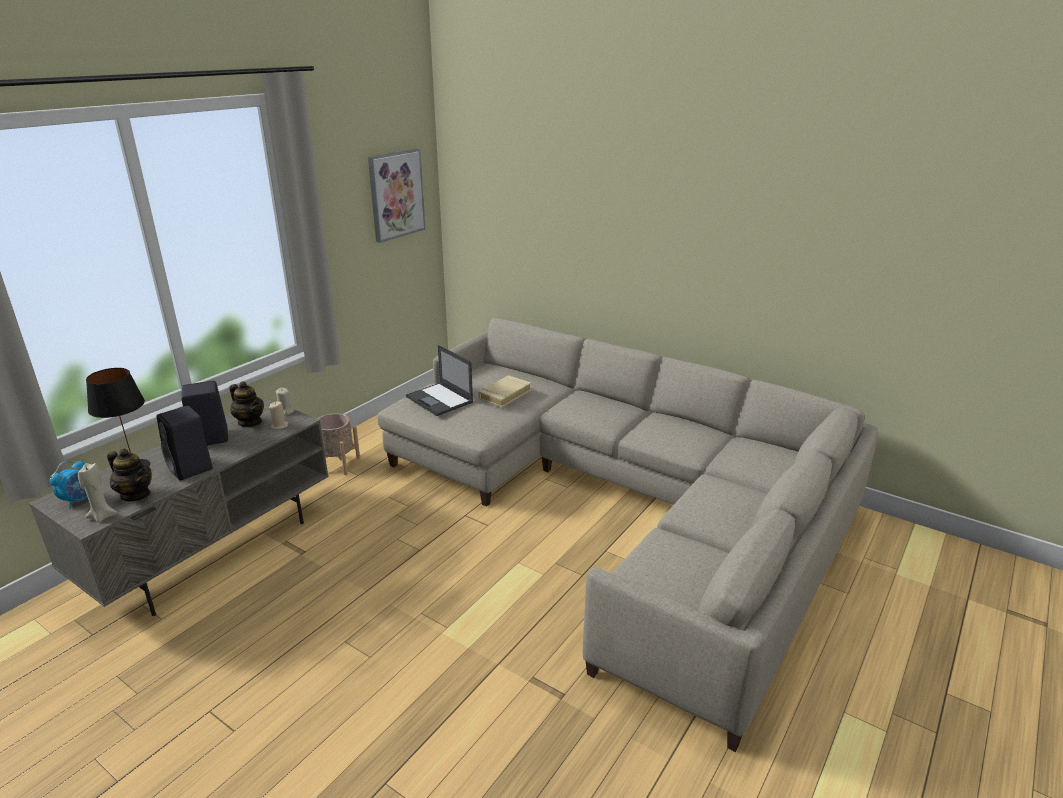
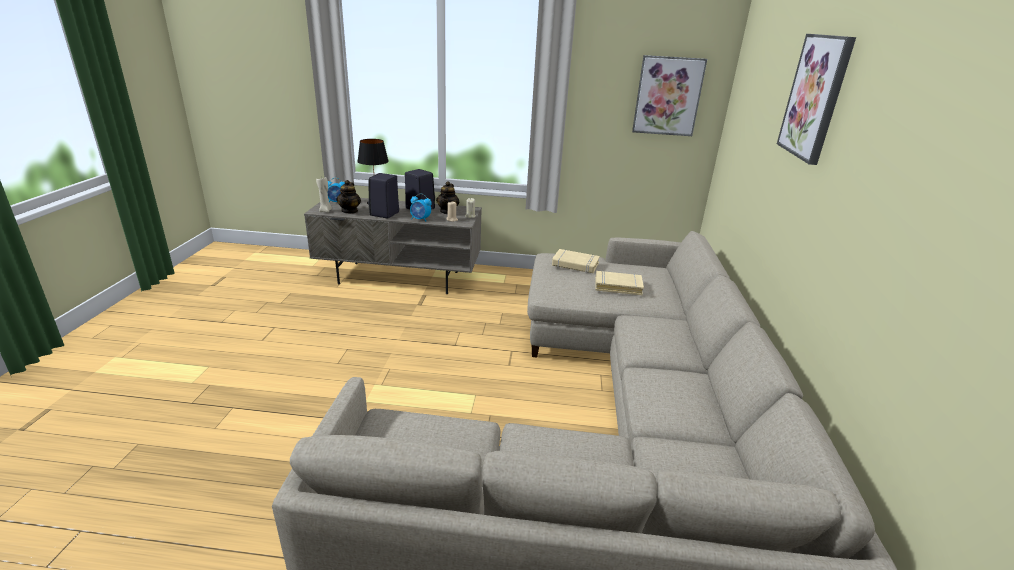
camera: 60 degrees right, 0 degrees up
beige planter [317,413,360,475] -> none
laptop [406,345,474,416] -> beige book [552,249,600,273]
none -> alarm clock [410,194,432,222]
none -> picture [777,34,856,165]

